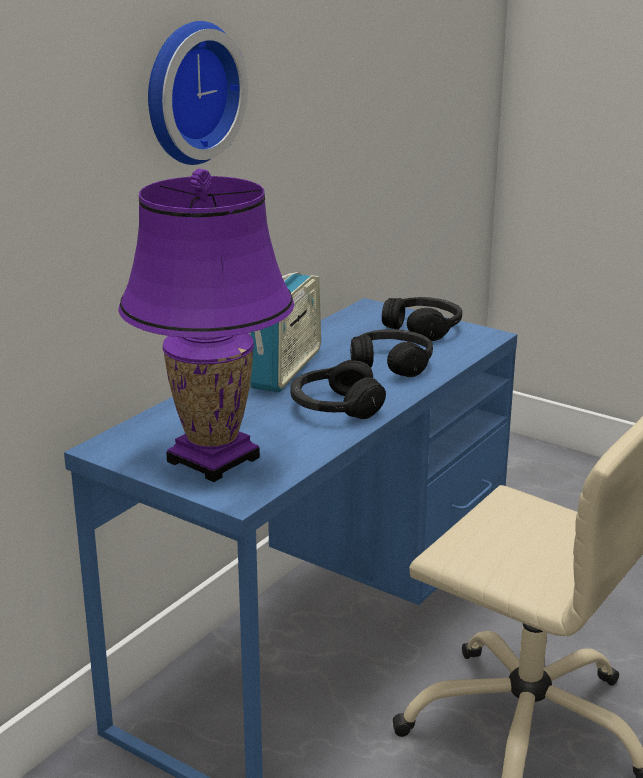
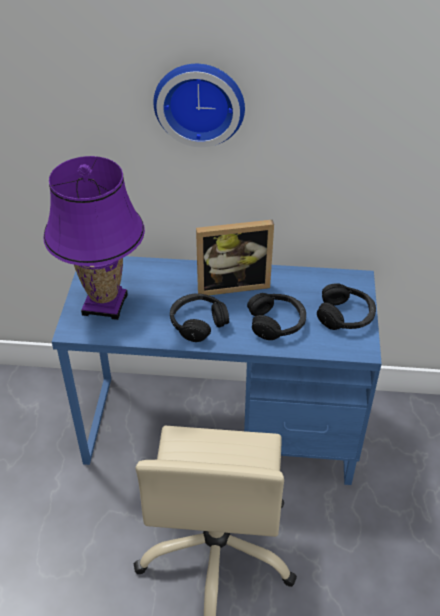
camera: 60 degrees right, 20 degrees up
radio [249,272,321,393] -> picture frame [196,220,274,295]

